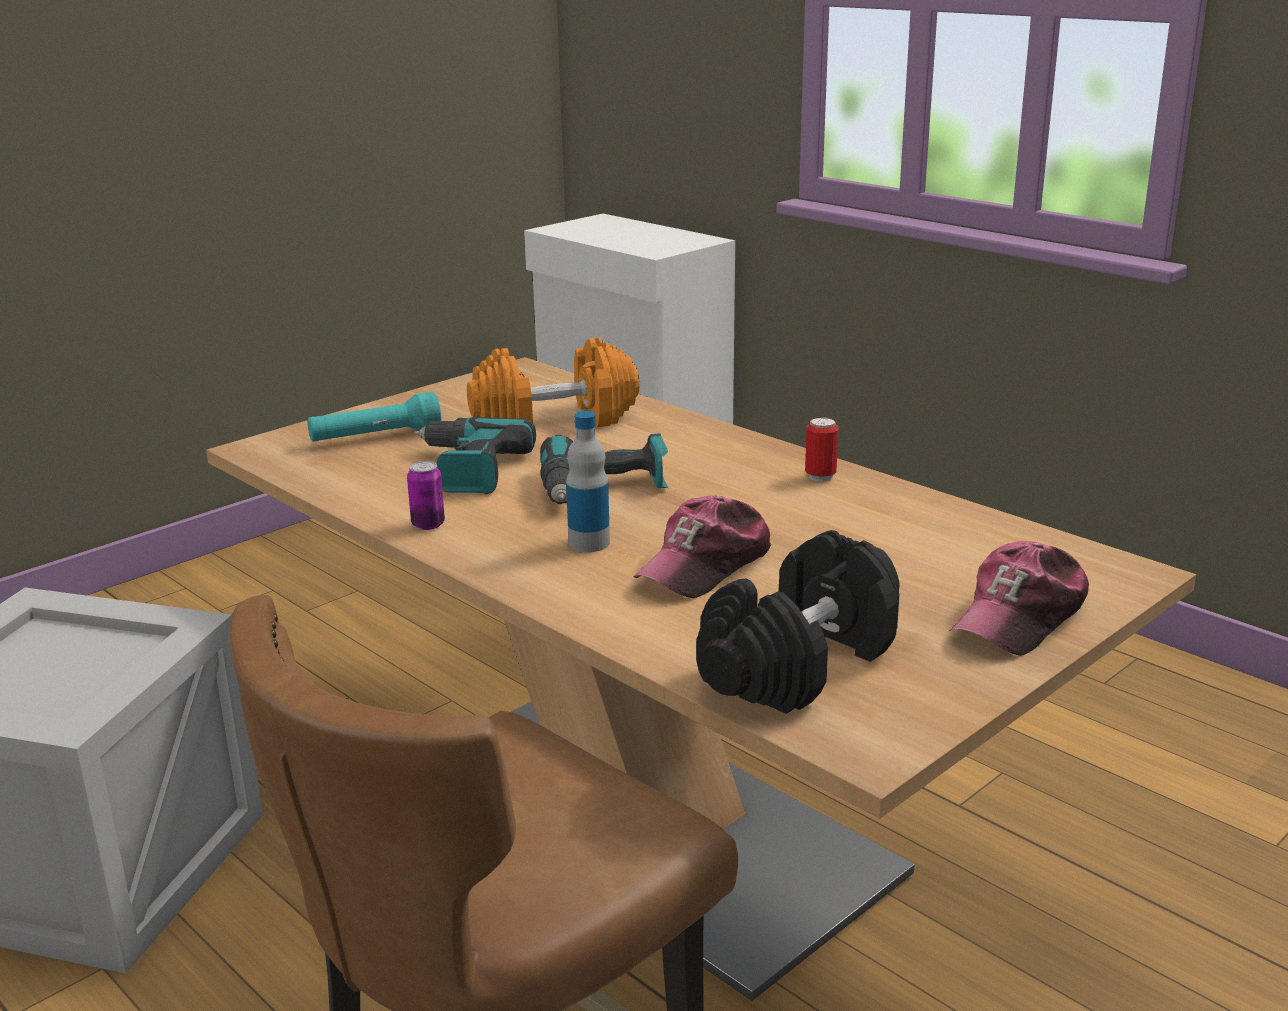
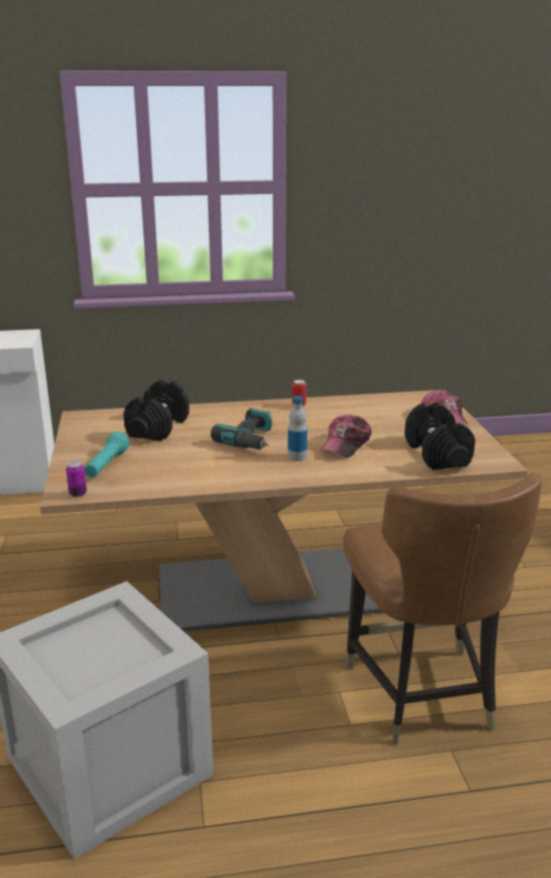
camera: 55 degrees left, 0 degrees up
can [407,461,445,530] -> can moved to [66,461,87,497]
power drill [414,417,536,494] -> none
orange dumbbell [467,337,640,427] -> black dumbbell [123,380,189,441]
cap [634,495,771,598] -> cap turned 45 degrees clockwise [320,415,371,458]

